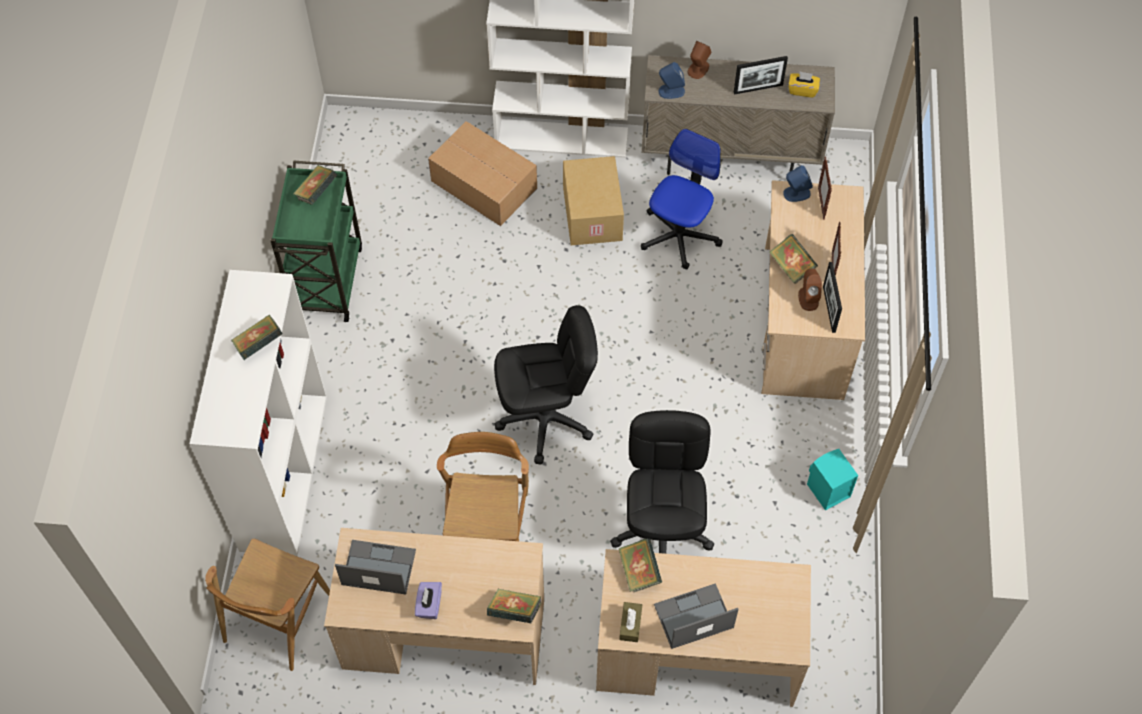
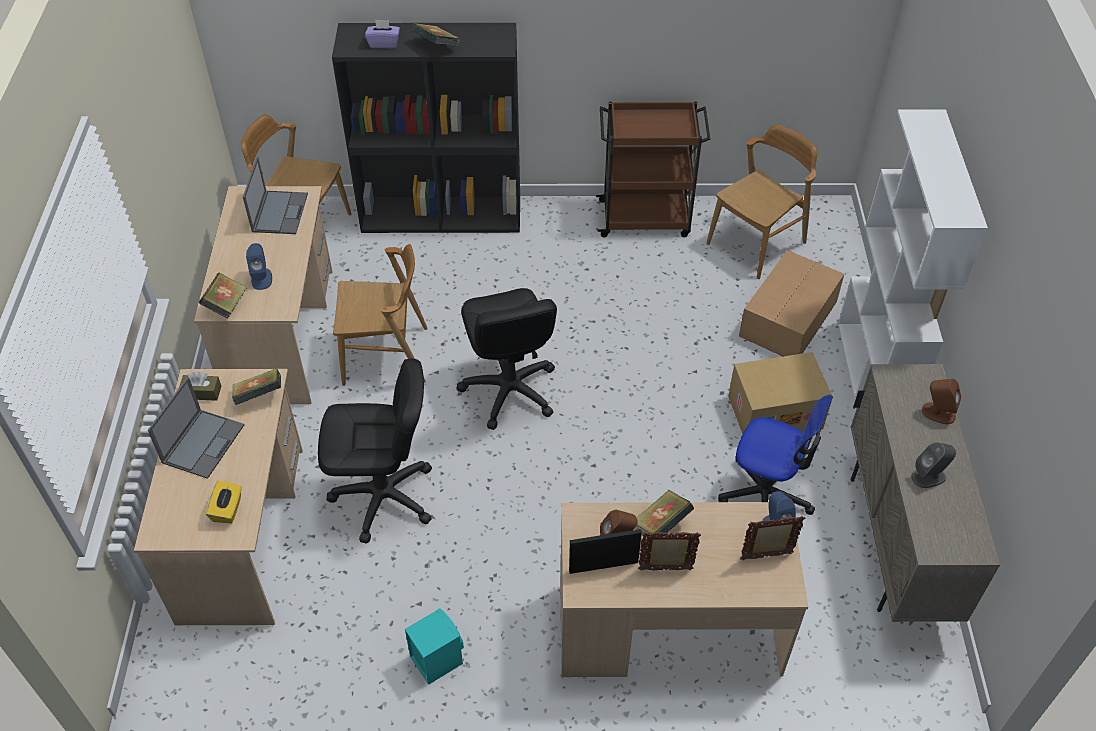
camera: 85 degrees right, 10 degrees down
white bookcase [190,270,327,556] -> black bookcase [332,23,520,233]
green cart [270,161,362,322] -> brown cart [596,101,710,237]
book [293,165,337,205] -> none
purple tissue box [415,582,442,619] -> purple tissue box moved to [365,20,400,49]
laptop [654,583,739,649] -> laptop turned 45 degrees clockwise [148,377,244,479]
blue speaker [659,62,685,99] -> blue speaker moved to [246,243,272,290]
picture frame [734,56,788,95] -> grey speaker [911,442,956,488]
yellow tissue box [788,72,820,98] -> yellow tissue box moved to [206,480,242,524]
none -> brown chair [706,124,817,279]

